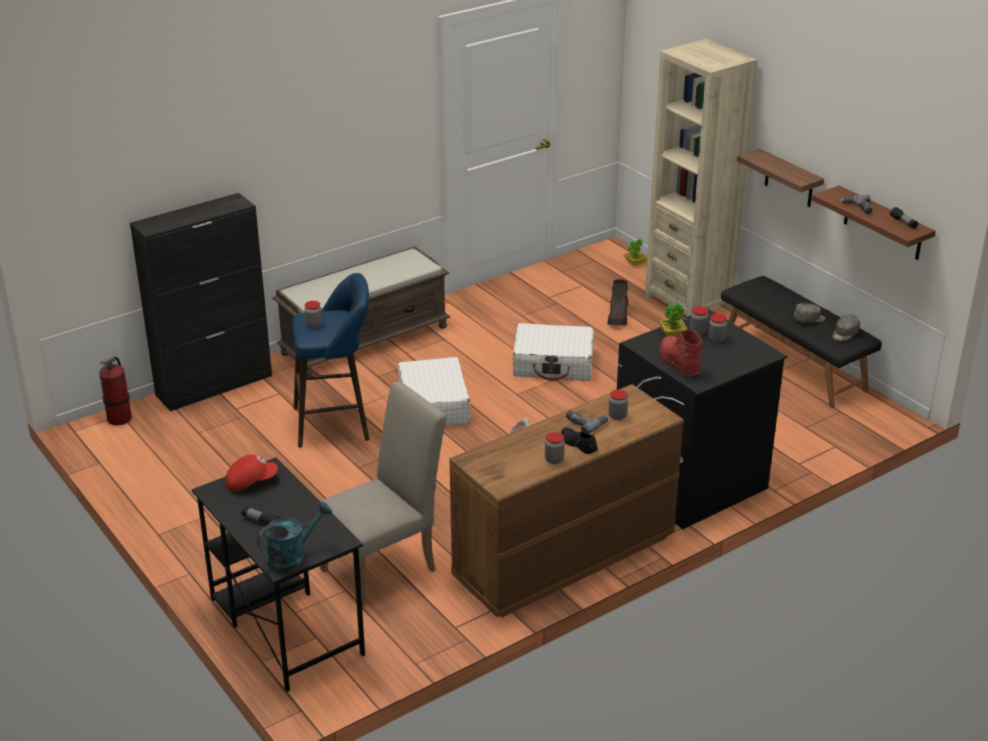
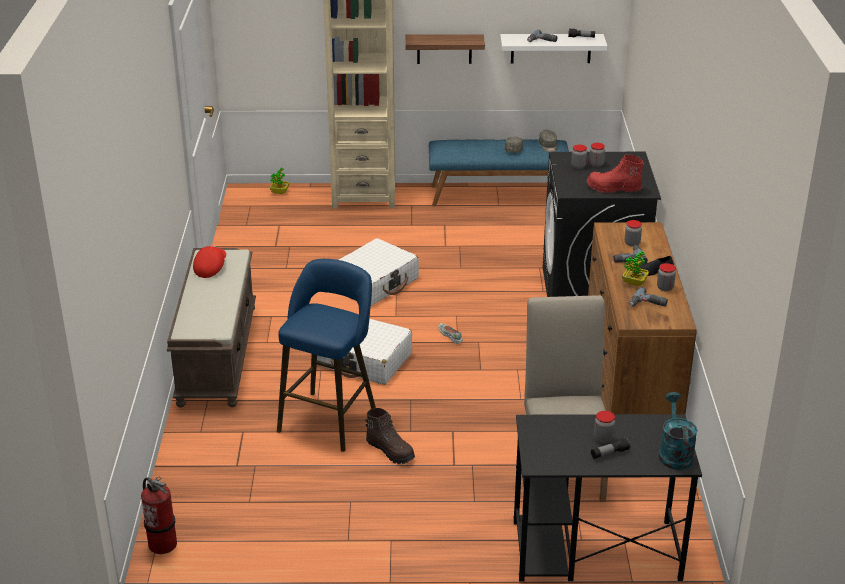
camera: 55 degrees left, 0 degrees up
black cabinet [130,193,272,411] -> none
red cap [226,454,278,491] -> red cap moved to [193,245,226,278]
jar [304,301,322,328] -> jar moved to [594,411,615,443]
brown boot [607,279,630,326] -> brown boot moved to [365,408,415,464]
potted plant [660,304,687,337] -> potted plant moved to [622,251,649,286]
black bench [721,276,882,408] -> blue bench [429,139,569,207]
brown shelf [812,186,936,260] -> white shelf [500,34,607,63]
none -> power drill [629,287,668,307]

